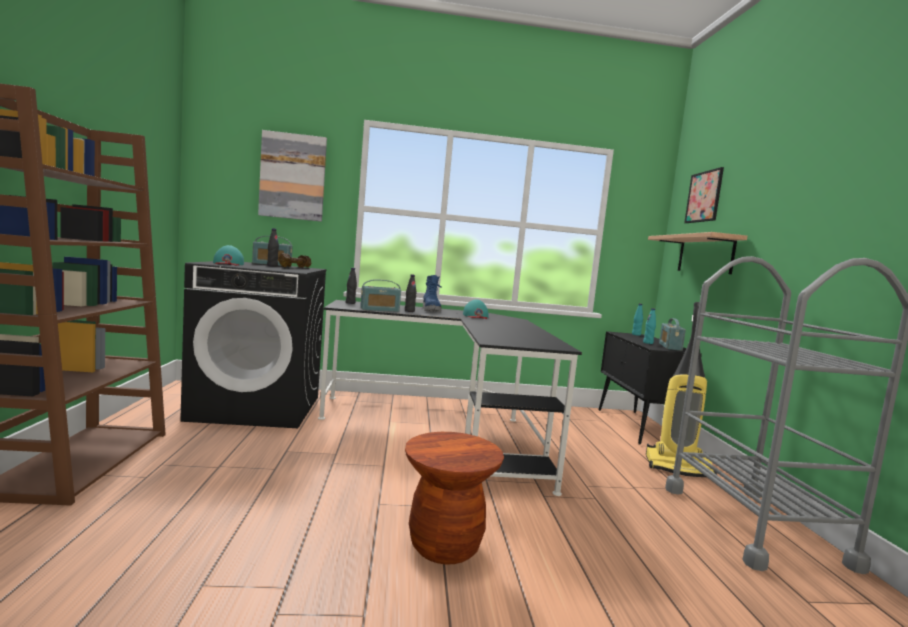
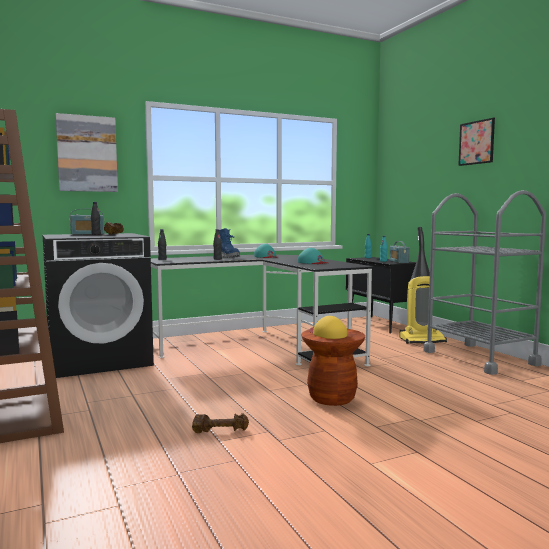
camera: 20 degrees left, 0 degrees up
turquoise cap [213,245,244,265] -> turquoise cap moved to [298,248,328,264]
radio [360,279,401,312] -> none
shelf [648,232,747,274] -> none
picture [684,167,724,223] -> picture moved to [458,118,495,166]
none -> brown dumbbell [192,413,249,433]
none -> yellow cap [309,316,347,339]

